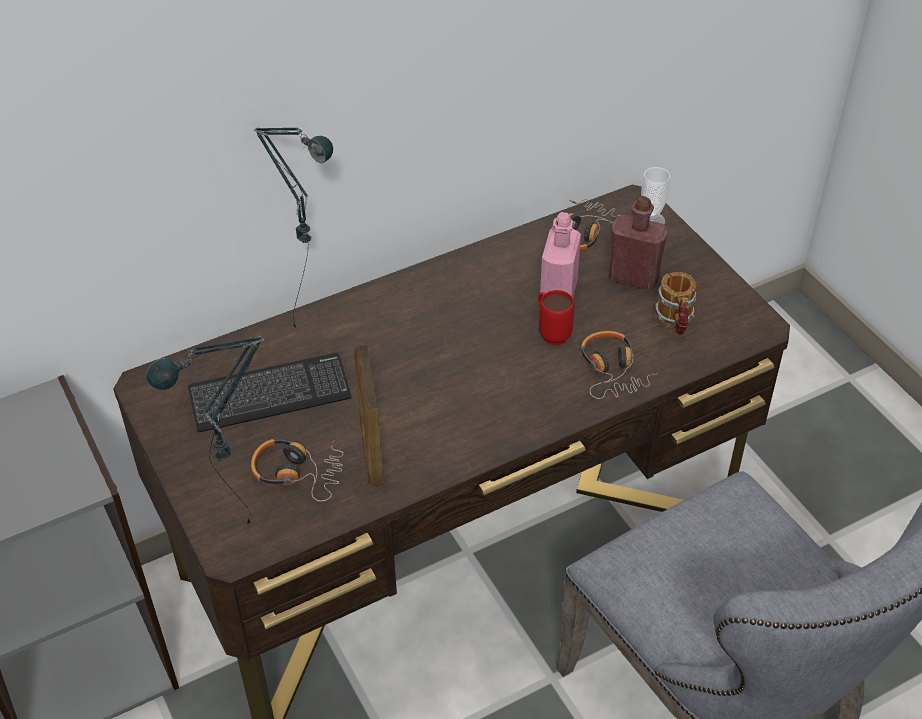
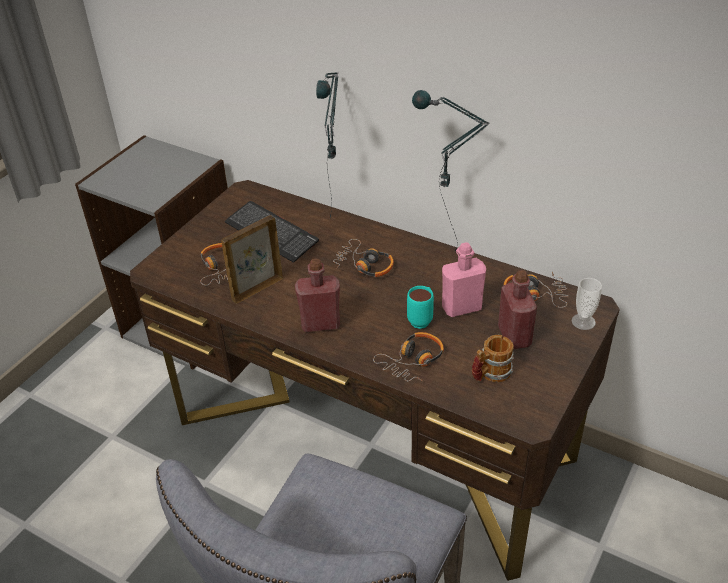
camera: 60 degrees right, 5 degrees down
table lamp [146,336,264,524] -> table lamp moved to [412,90,489,252]
red mug [538,290,574,345] -> turquoise mug [407,286,434,329]
none -> red bottle [295,259,340,332]
none -> headphones [333,239,394,277]

